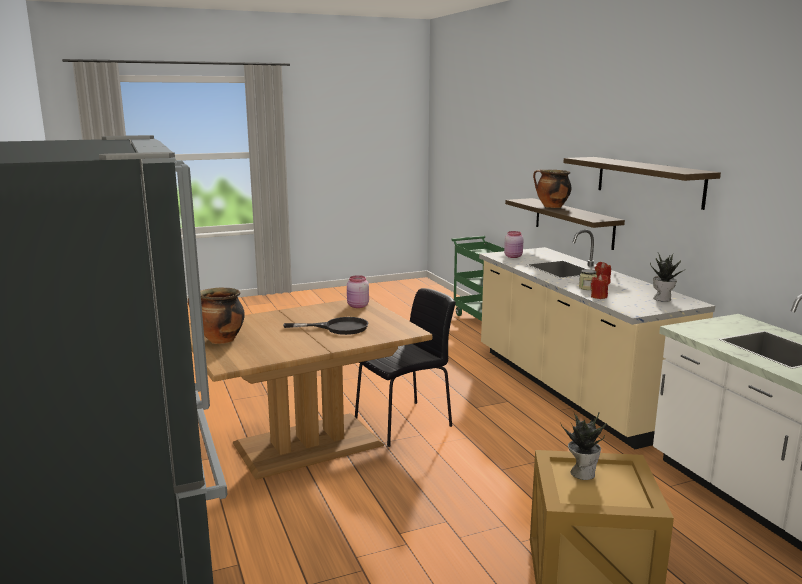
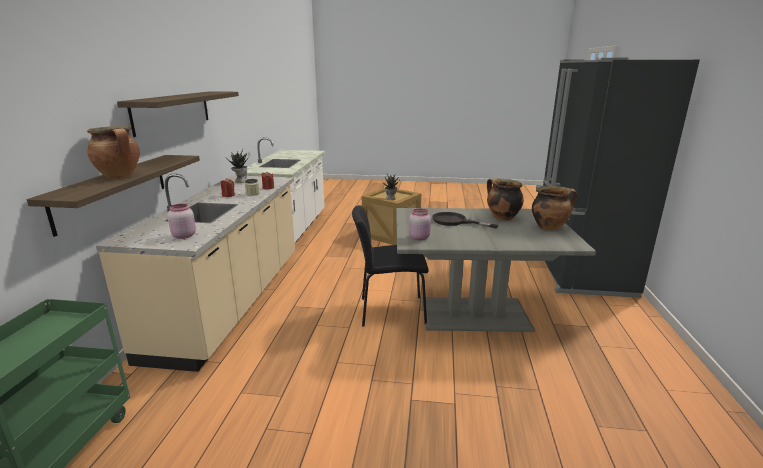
camera: 150 degrees left, 5 degrees up
brown dining table [189,298,432,480] -> grey dining table [396,208,596,332]
none -> cooking pot [487,178,524,221]

